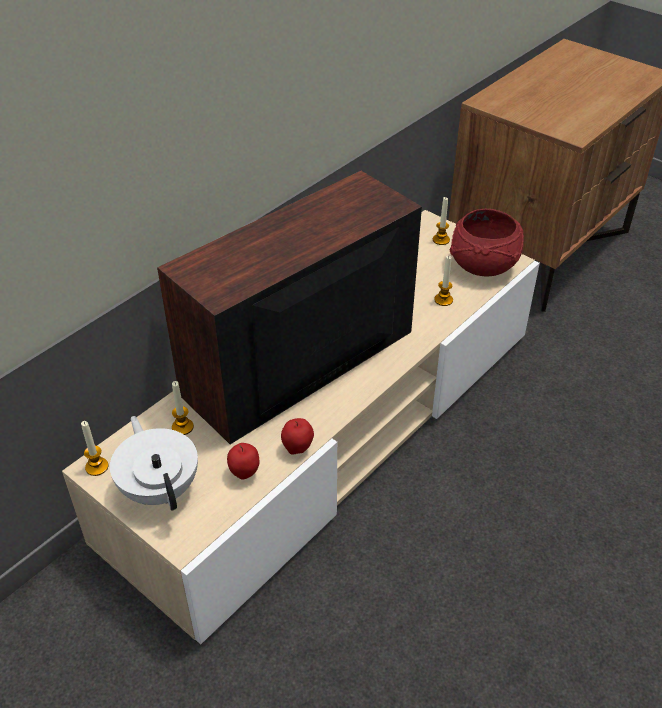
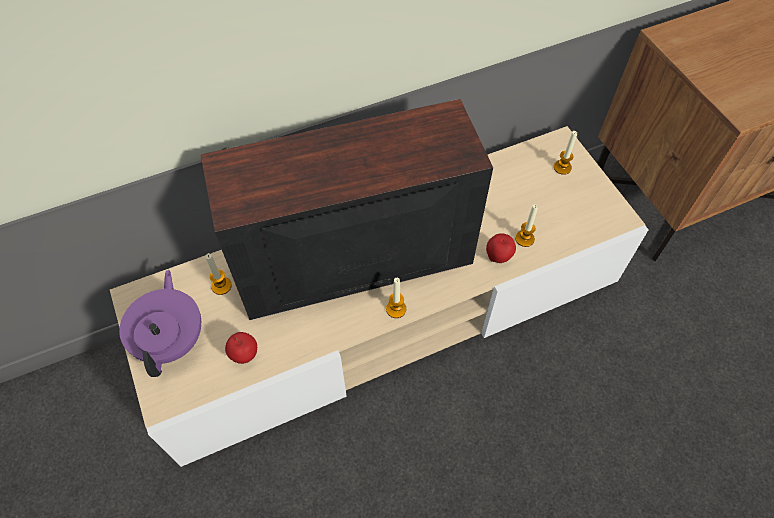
camera: 25 degrees right, 15 degrees up
candle [81,421,109,476] -> candle moved to [386,278,406,318]
white teapot [110,416,198,511] -> purple teapot [119,270,201,377]
apple [281,418,314,454] -> apple moved to [486,233,516,263]
red bowl [450,209,524,276] -> none

